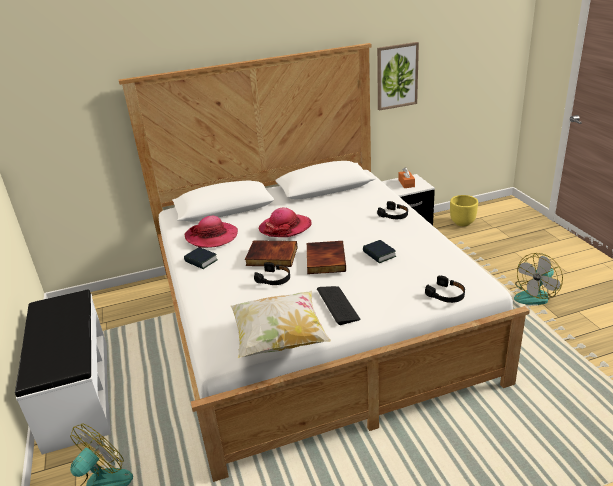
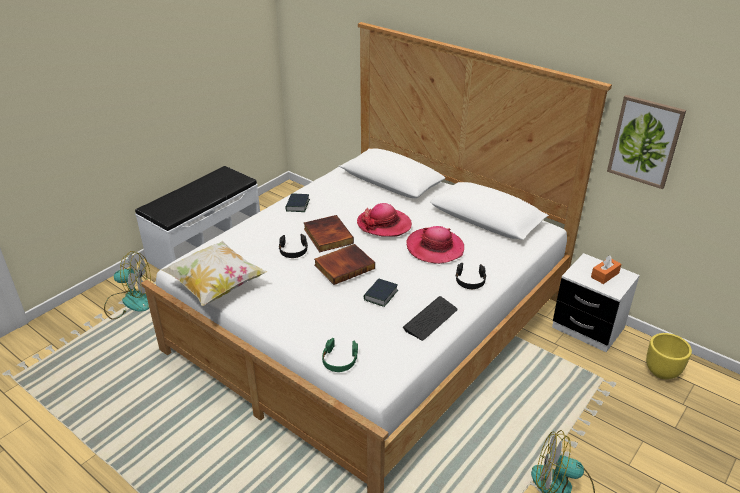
camera: 55 degrees right, 5 degrees up
hat [185,216,238,248] -> hat moved to [407,226,464,264]
keyboard [317,286,361,325] -> keyboard moved to [403,296,458,341]
black headphones [425,276,465,303] -> green headphones [322,338,358,372]

